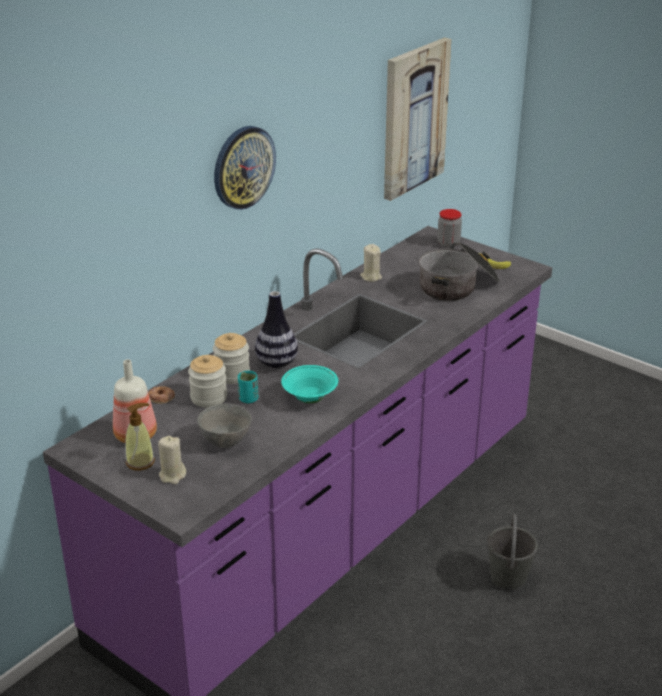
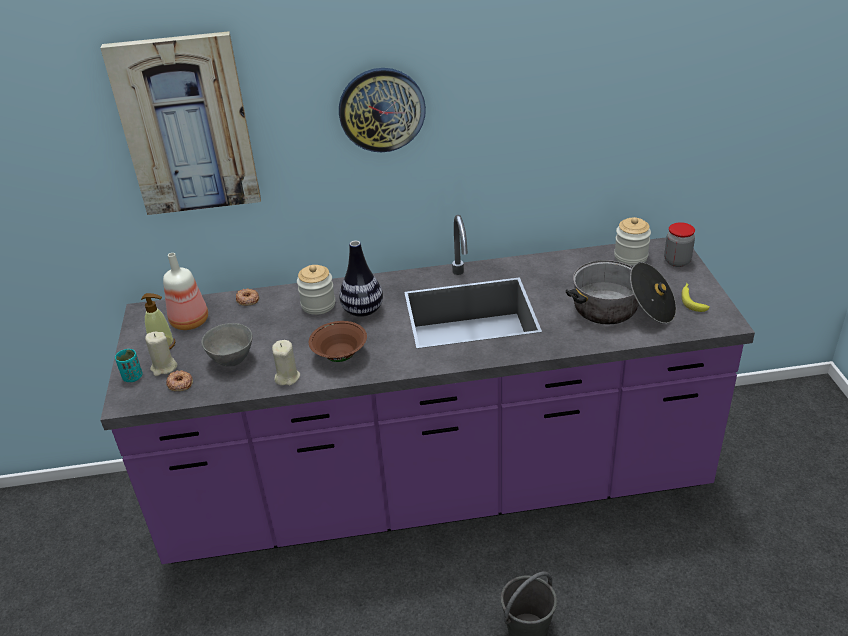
camera: 45 degrees right, 5 degrees up
jar [188,355,227,408] -> jar moved to [614,217,651,265]
turquoise cup [238,371,258,403] -> turquoise cup moved to [115,349,143,382]
turquoise bowl [281,365,338,403] -> brown bowl [309,321,367,362]
beige candle [360,244,382,282] -> beige candle moved to [272,340,300,385]
picture [384,37,451,201] -> picture moved to [100,31,261,215]
none -> donut [166,370,193,391]

